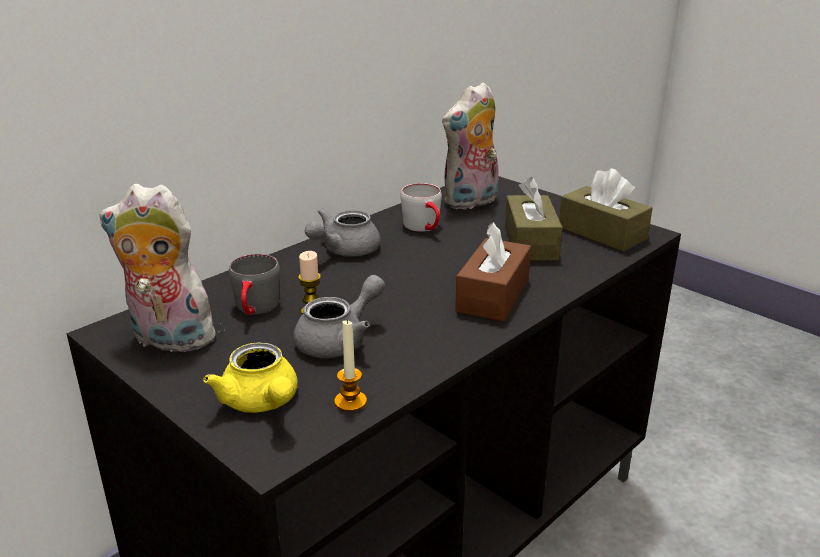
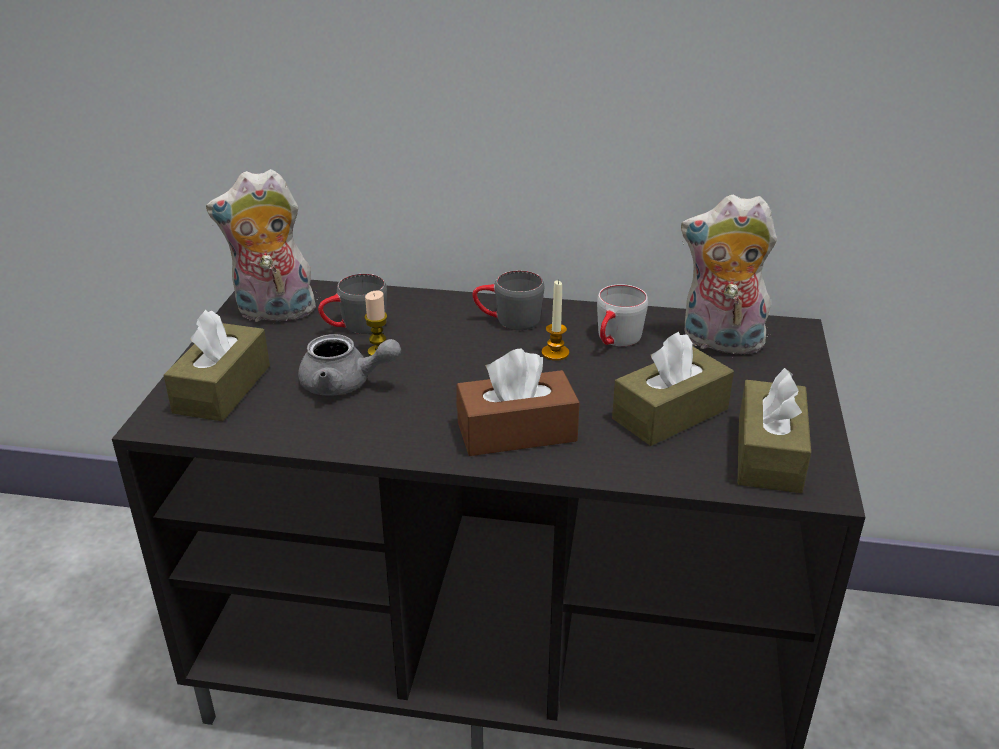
camera: 55 degrees right, 5 degrees up
plush toy [99,184,219,352] -> plush toy turned 75 degrees counterclockwise [206,169,316,325]
yellow teapot [203,343,298,413] -> brown tissue box [164,309,270,421]
grey teapot [305,209,381,257] -> grey mug [472,270,544,330]
candle [334,320,367,412] -> candle moved to [542,280,569,361]

